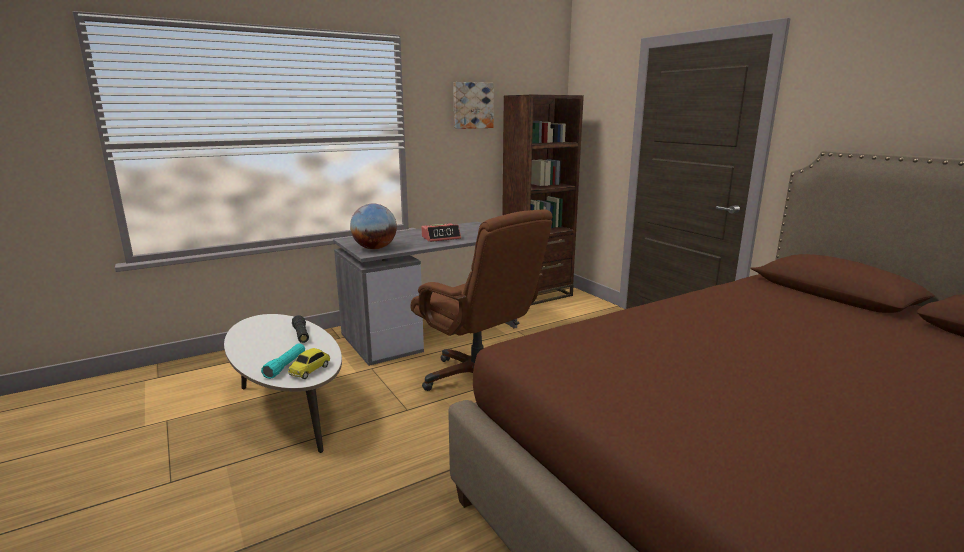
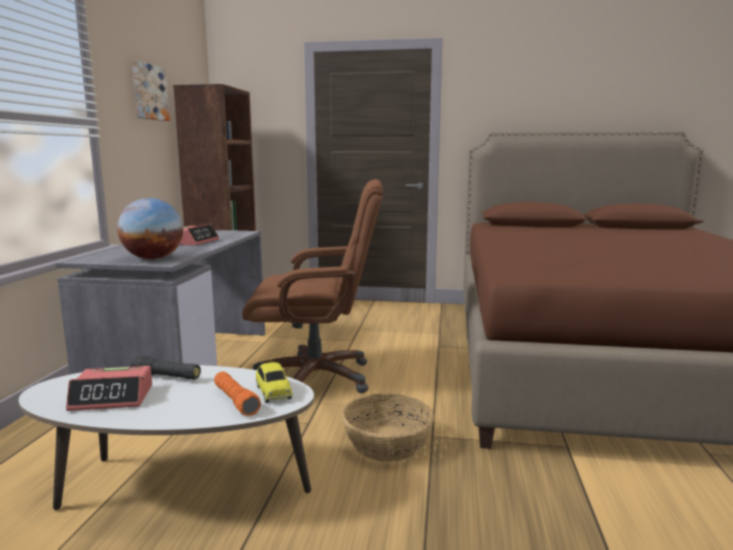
camera: 50 degrees left, 5 degrees down
turquoise flashlight [261,344,305,379] -> orange flashlight [214,371,261,416]
none -> alarm clock [66,366,152,411]
none -> basket [342,393,434,462]

